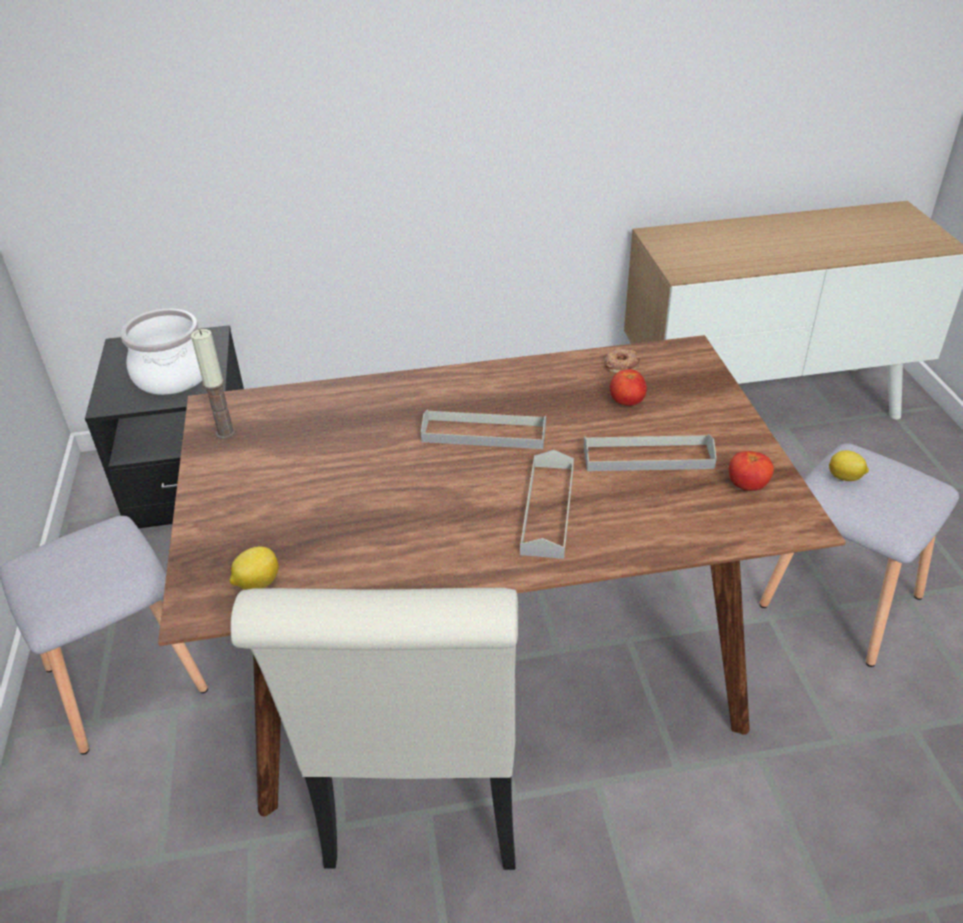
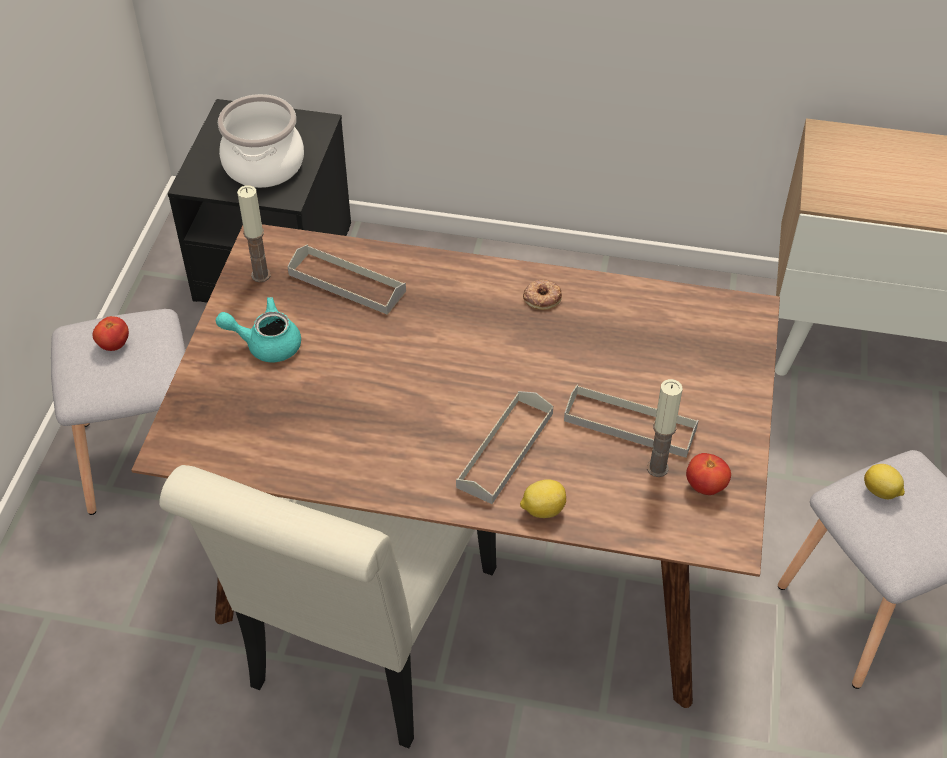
camera: 20 degrees right, 10 degrees up
lemon [229,546,279,590] -> lemon moved to [520,479,566,518]
grey tray [421,409,546,449] -> grey tray moved to [287,245,406,315]
donut [604,348,640,373] -> donut moved to [523,279,562,310]
tomato [610,369,647,406] -> tomato moved to [93,316,129,351]
none -> turquoise teapot [216,297,301,362]
none -> candle [647,379,683,477]

